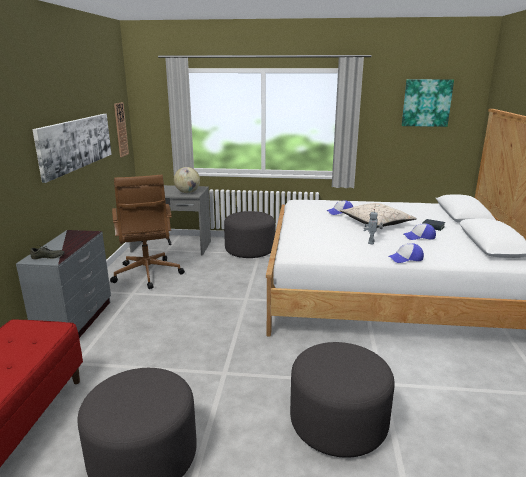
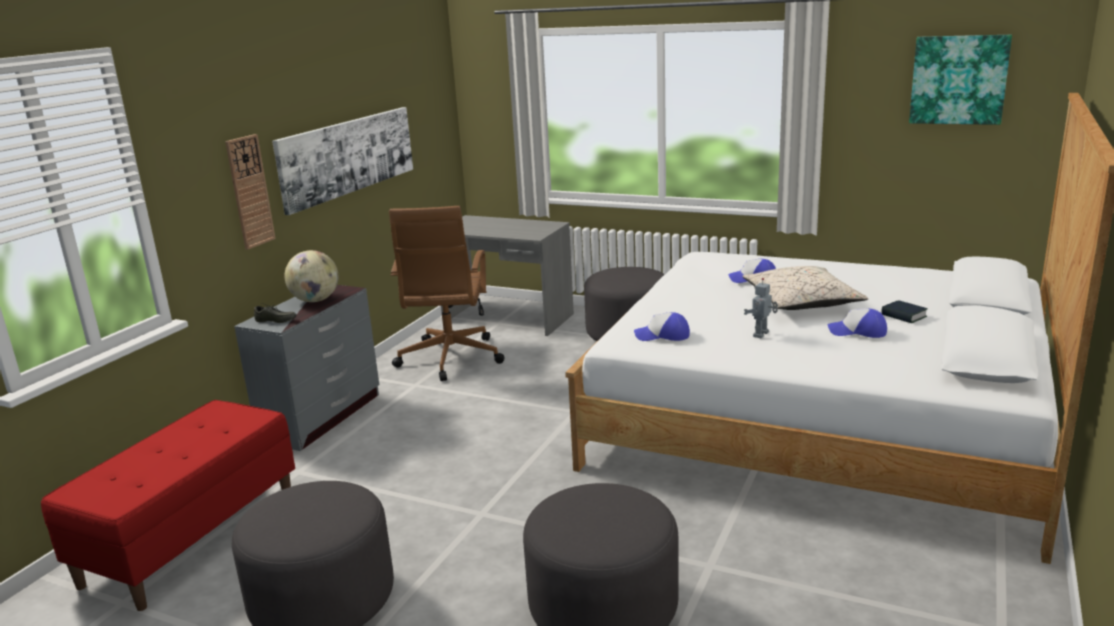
camera: 20 degrees right, 0 degrees up
wall clock [114,102,129,157] -> wall clock moved to [225,134,276,250]
globe [174,167,200,193] -> globe moved to [285,250,338,302]
cap [388,243,424,263] -> cap moved to [634,312,690,341]

